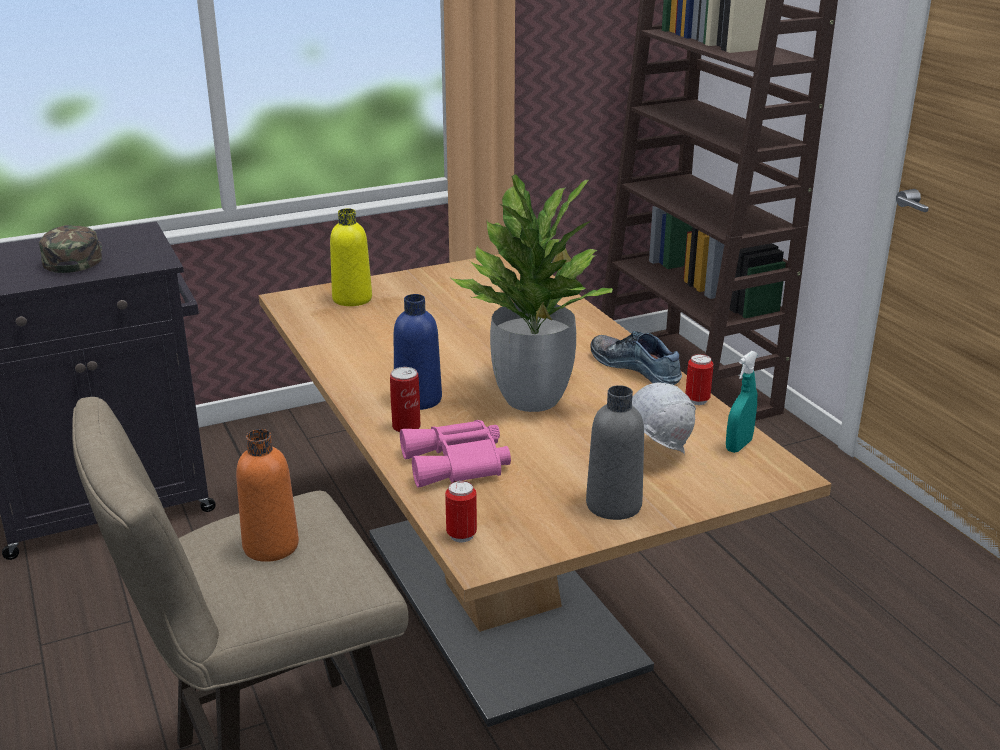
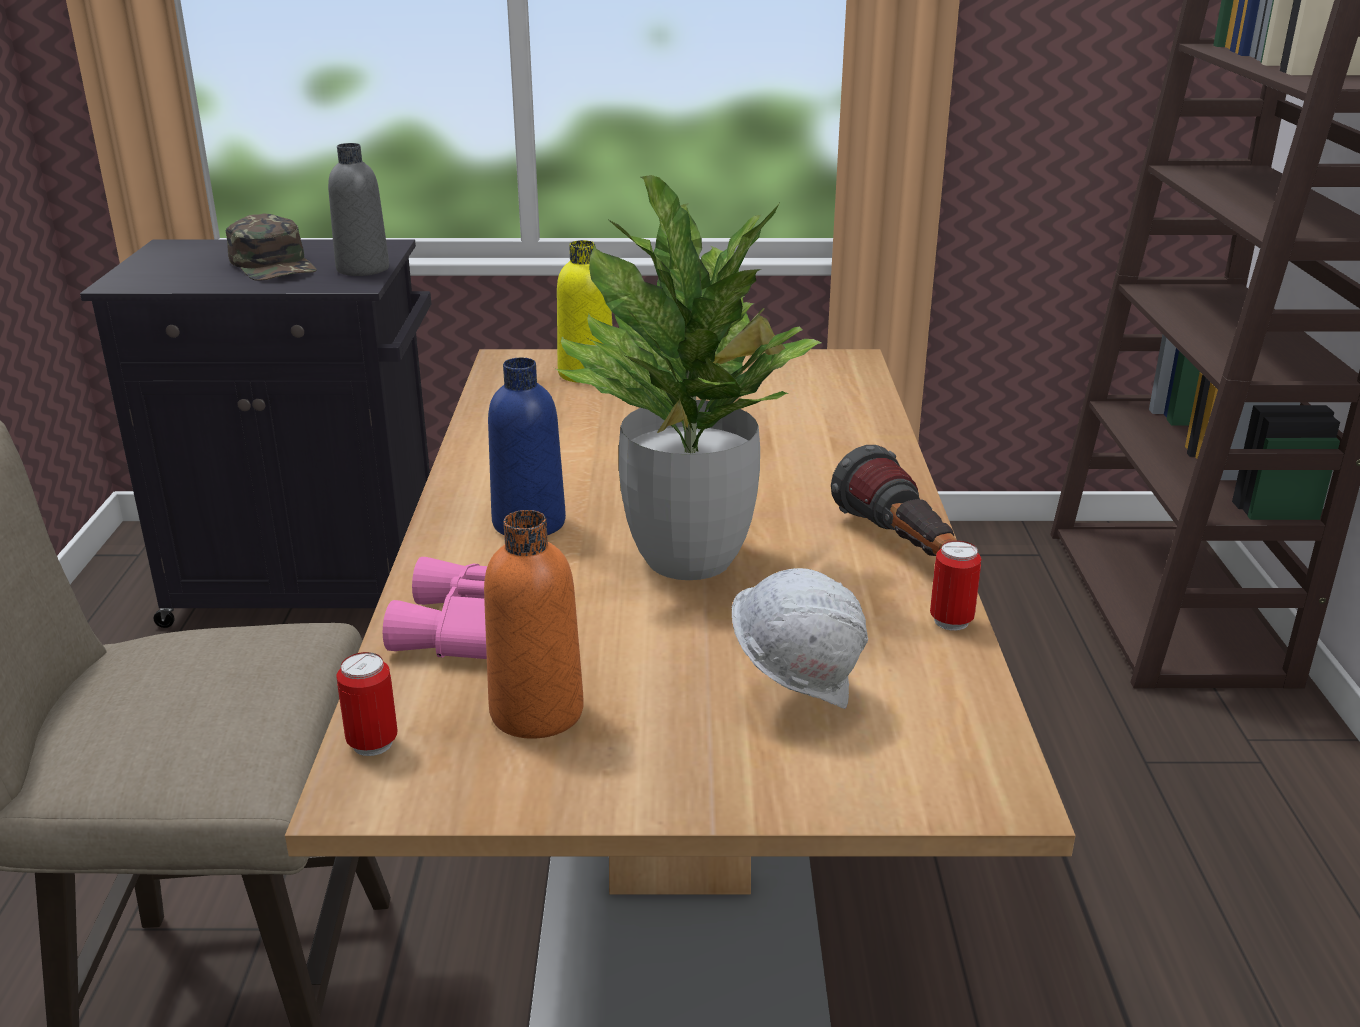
camera: 25 degrees right, 0 degrees up
green cap [39,225,102,273] -> green cap turned 135 degrees clockwise [225,214,317,281]
orange bottle [236,429,299,562] -> orange bottle moved to [484,510,584,739]
can [390,367,421,432] -> none
grey bottle [586,385,644,520] -> grey bottle moved to [328,143,389,276]
shoe [591,331,682,385] -> flashlight [831,445,957,556]
turquoise spray bottle [726,351,758,453] -> none

